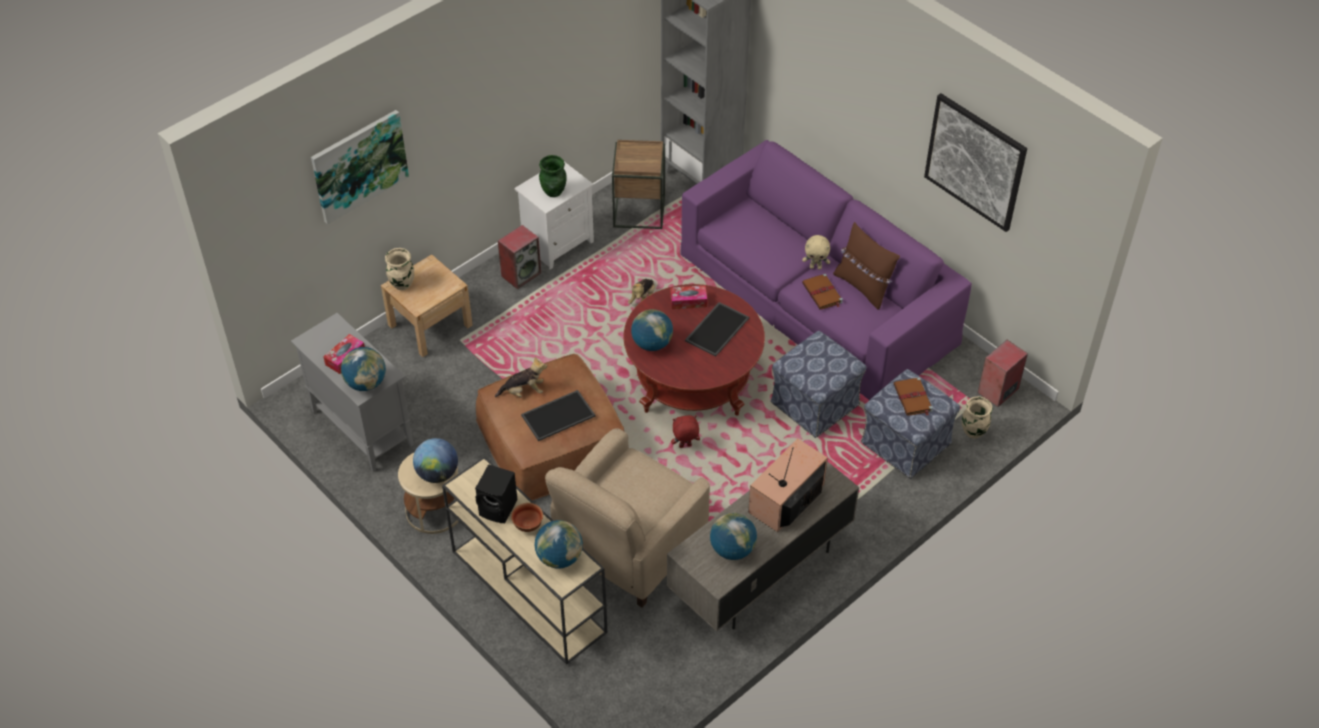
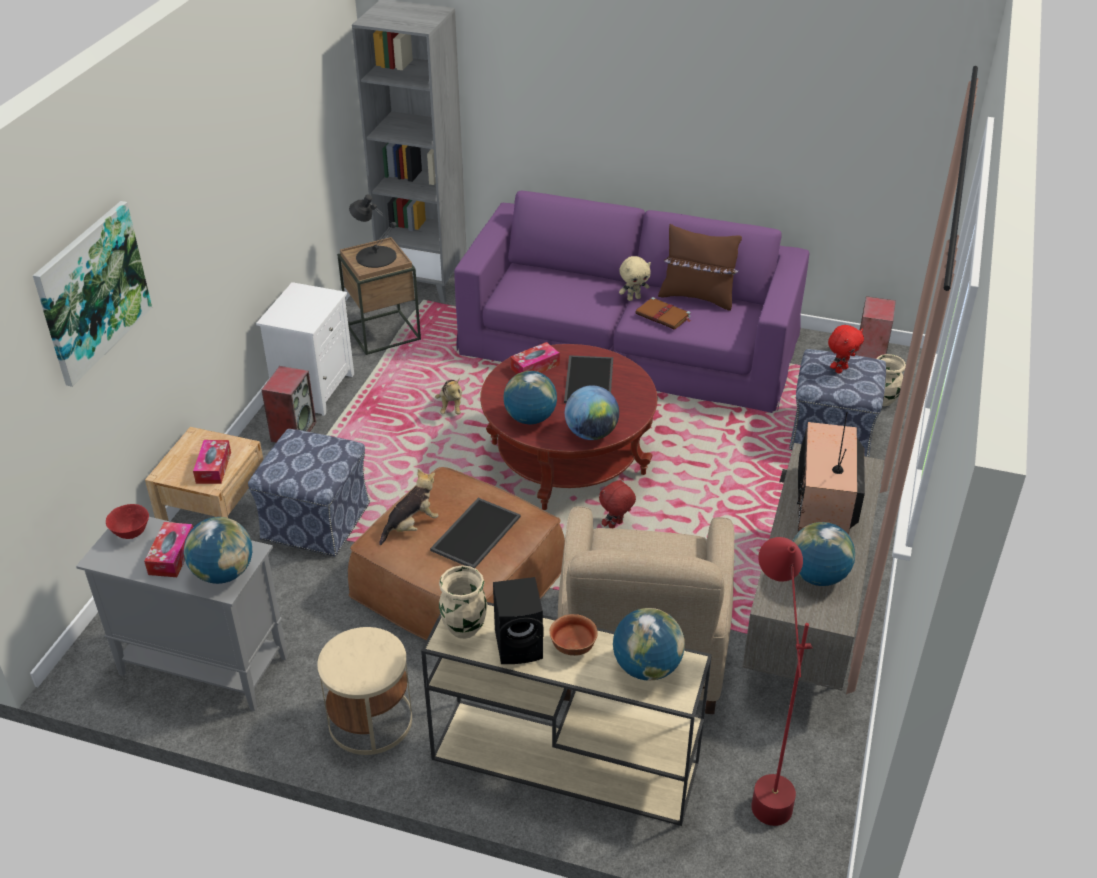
camera: 30 degrees left, 10 degrees down
beige vase [385,248,414,290] -> beige vase moved to [439,565,487,639]
globe [413,438,458,483] -> globe moved to [565,385,619,440]
green vase [539,155,567,197] -> none
ottoman [771,331,867,438] -> ottoman moved to [248,429,370,556]
brown book [893,377,933,416] -> red plush toy [828,325,864,374]
picture [924,93,1027,232] -> none
none -> red bowl [106,504,149,539]
none -> tissue box [193,440,231,484]
none -> black table lamp [349,194,397,268]
none -> red floor lamp [751,537,813,826]

